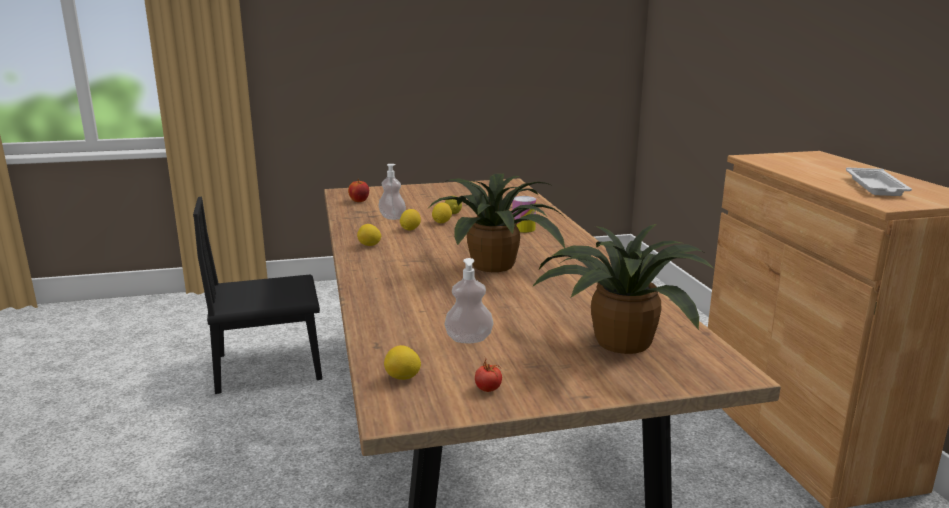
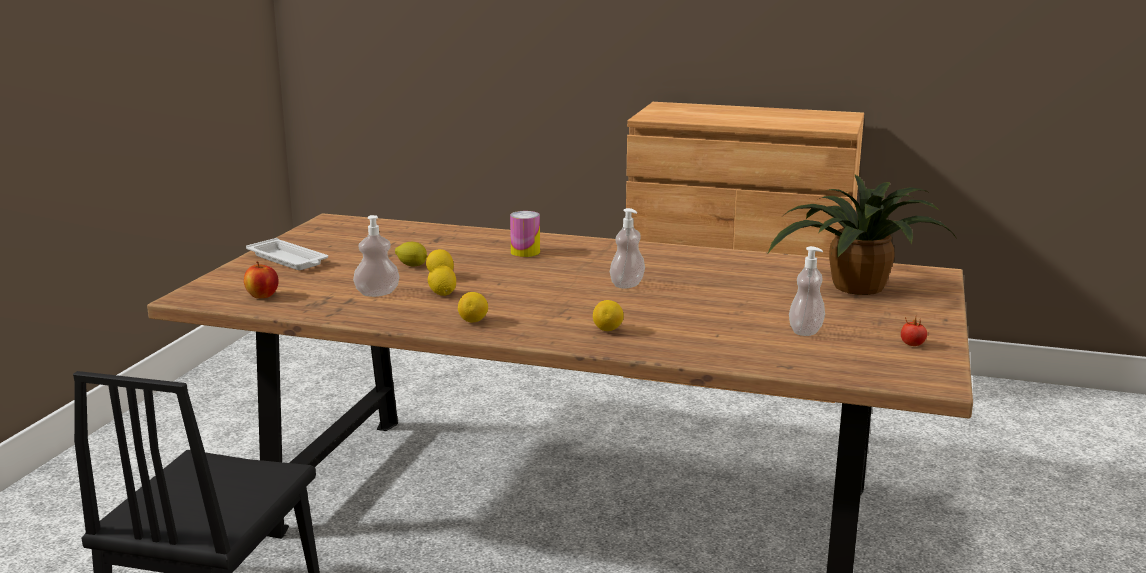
camera: 60 degrees left, 0 degrees up
lemon [384,345,421,380] -> lemon moved to [593,300,624,331]
potted plant [428,173,566,272] -> soap dispenser [610,208,645,288]
white tray [846,168,912,196] -> white tray moved to [246,238,328,270]

